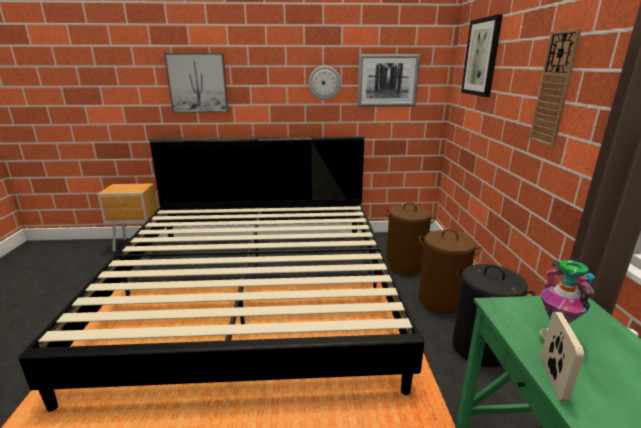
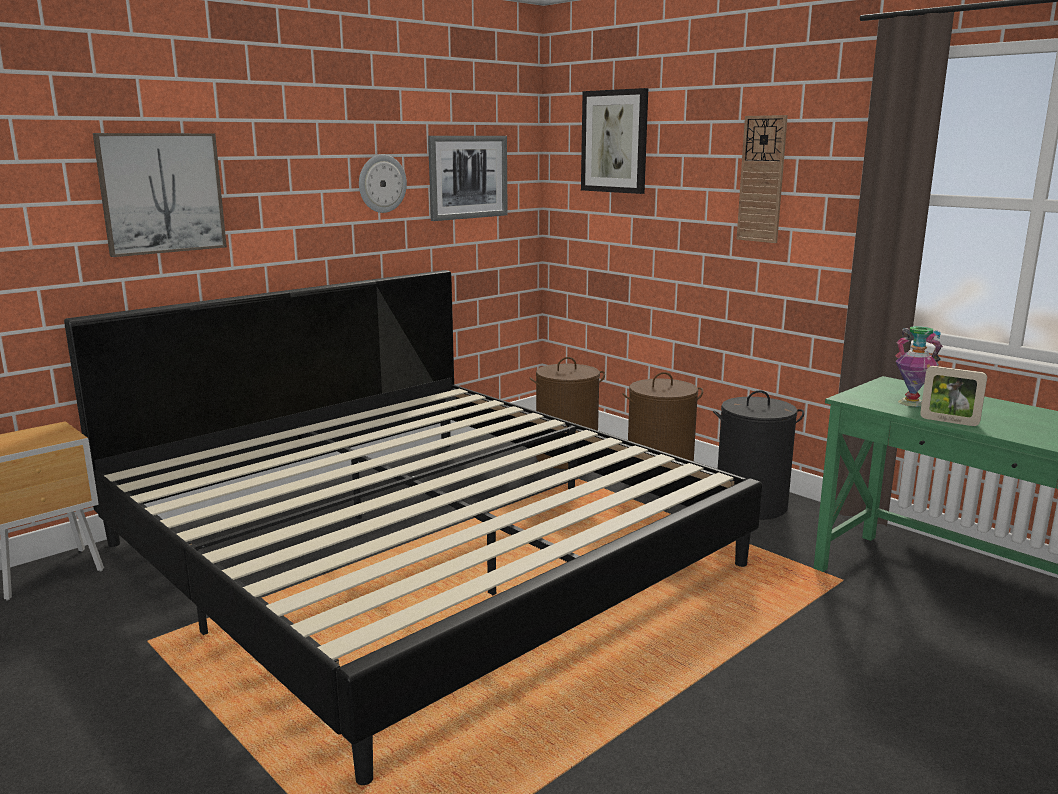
camera: 40 degrees left, 5 degrees down
picture frame [541,311,584,402] -> picture frame turned 150 degrees clockwise [920,366,987,426]

